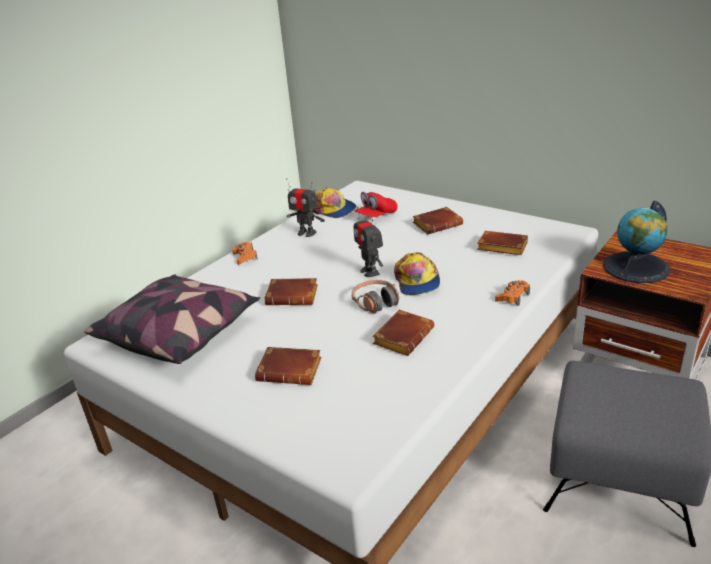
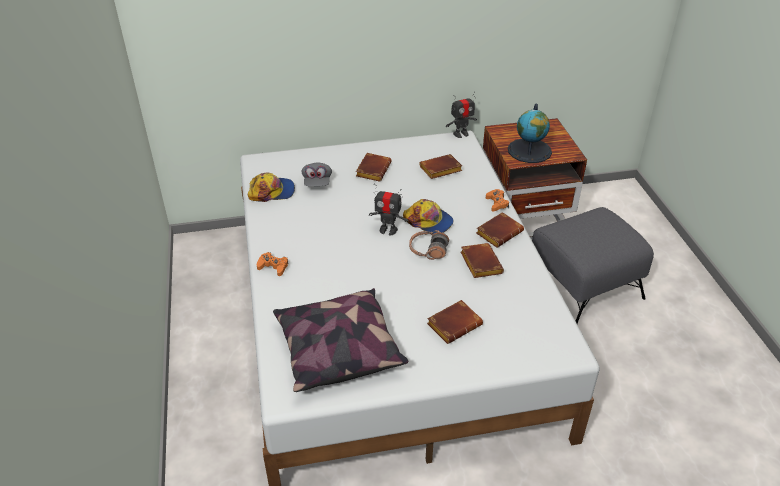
camera: 50 degrees left, 10 degrees up
brown book [264,278,318,305] -> brown book moved to [476,212,524,248]
toy robot [286,178,325,237] -> toy robot moved to [446,92,477,138]
red cap [355,192,397,217] -> grey cap [301,162,332,186]

